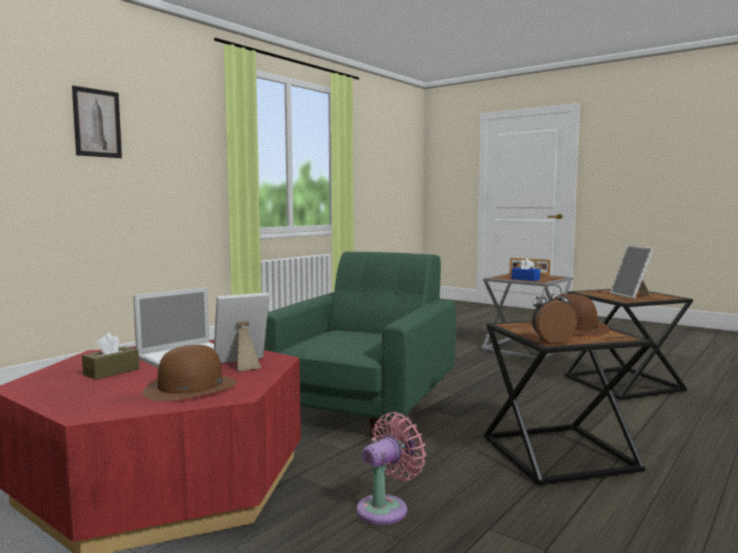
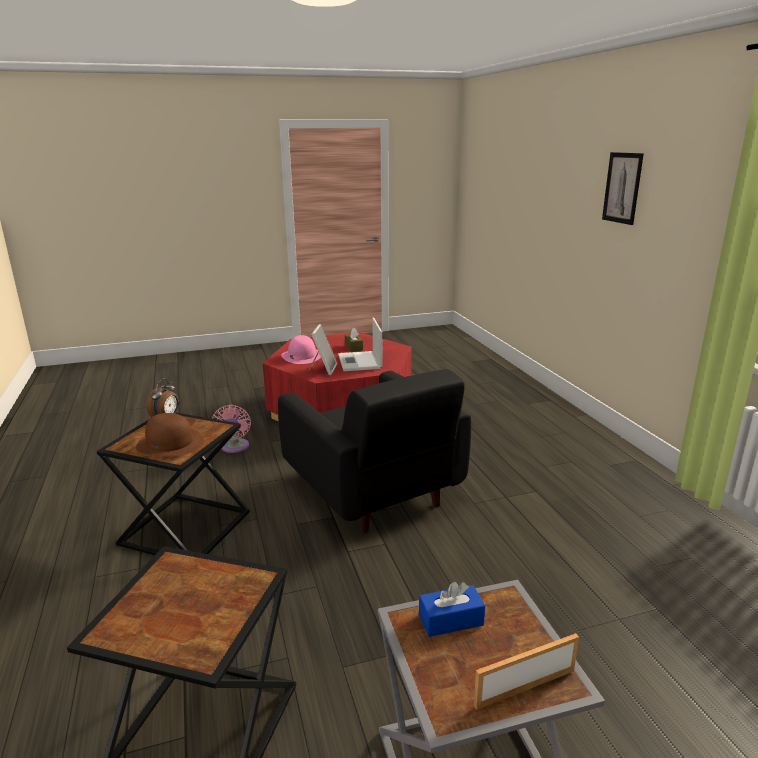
camera: 125 degrees right, 15 degrees up
brown hat [143,345,237,401] -> pink hat [282,335,321,364]
green armchair [264,251,456,439] -> black armchair [278,369,471,533]
picture frame [610,246,654,299] -> none

